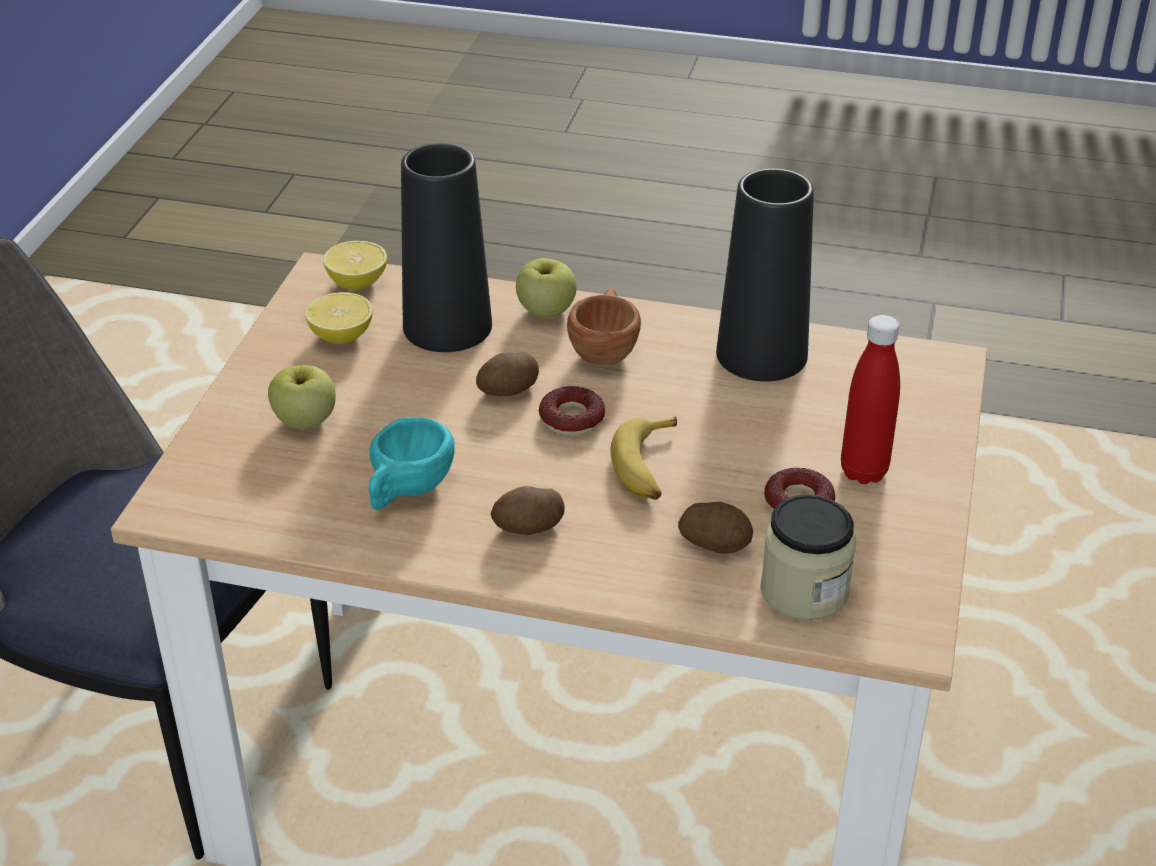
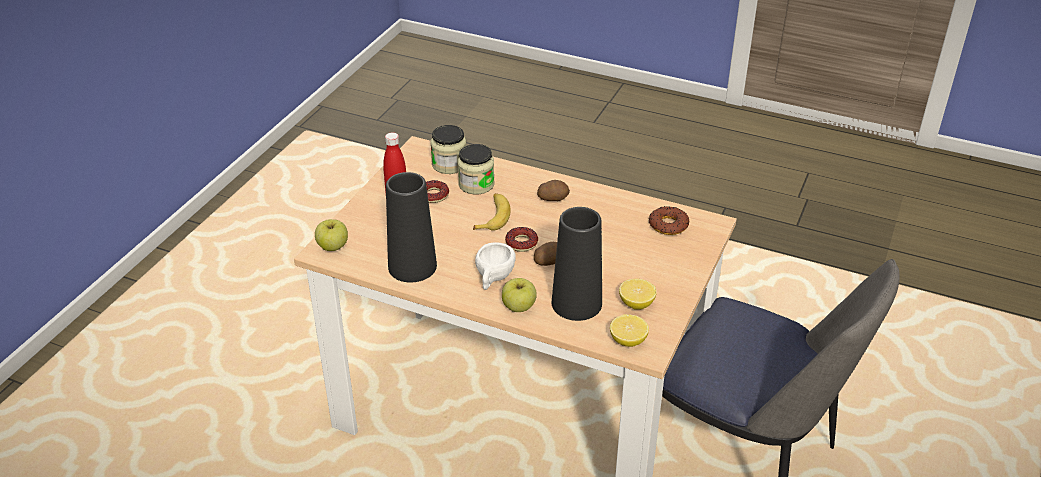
camera: 170 degrees left, 0 degrees up
apple [268,365,336,429] -> apple moved to [315,219,348,251]
turquoise cup [368,417,455,510] -> none
brown cup [567,288,641,365] -> white cup [475,242,516,290]
potato [678,502,753,554] -> jar [458,144,494,194]
none -> donut [649,206,689,235]

